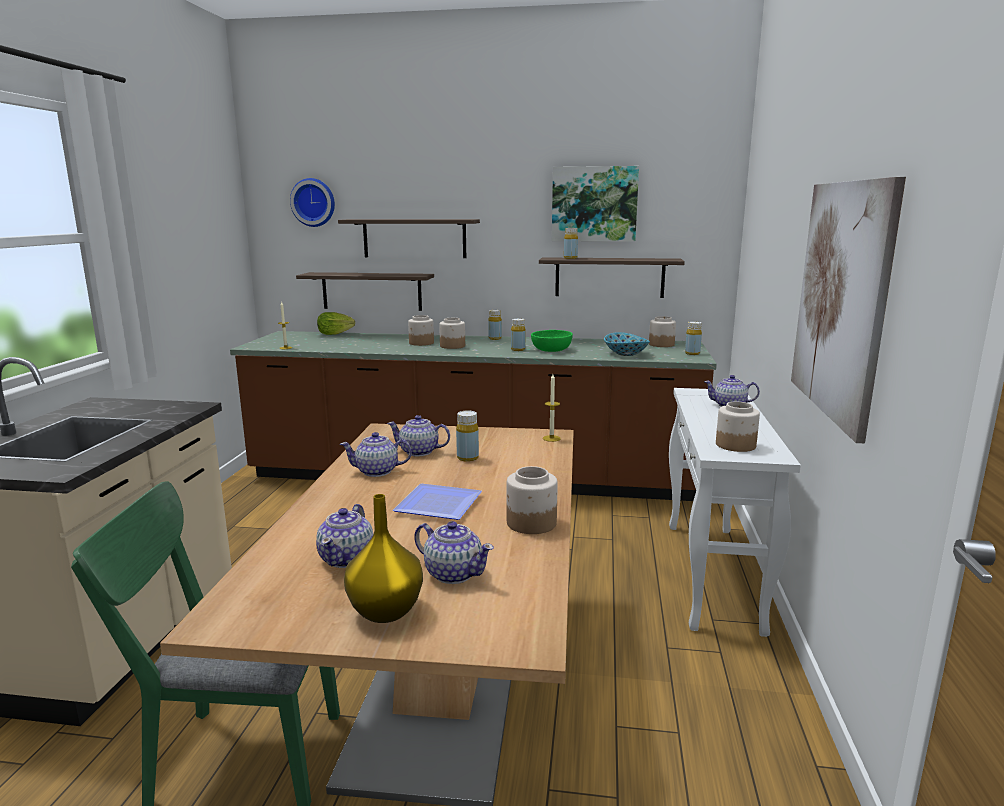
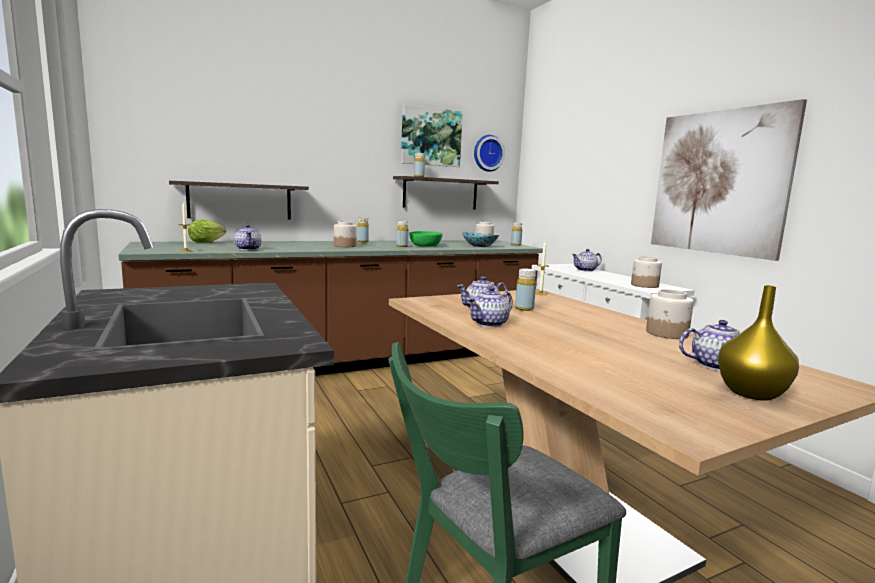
camera: 35 degrees left, 5 degrees down
wall clock [290,178,335,227] -> wall clock moved to [474,135,505,172]
teapot [316,504,373,568] -> teapot moved to [234,225,261,250]
shelf [338,219,480,258] -> none
plate [393,484,482,520] -> none
jar [408,315,434,346] -> none

